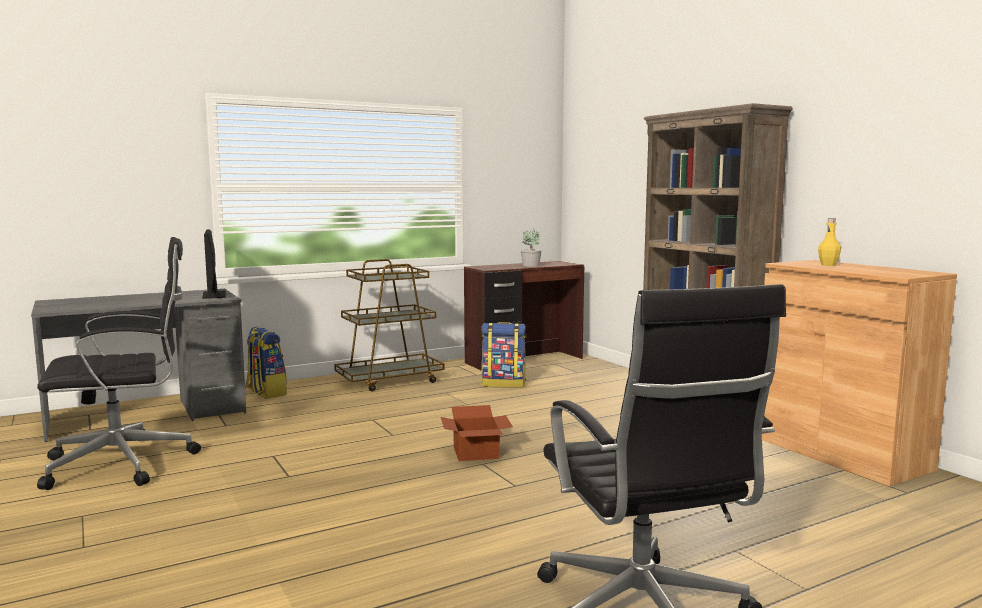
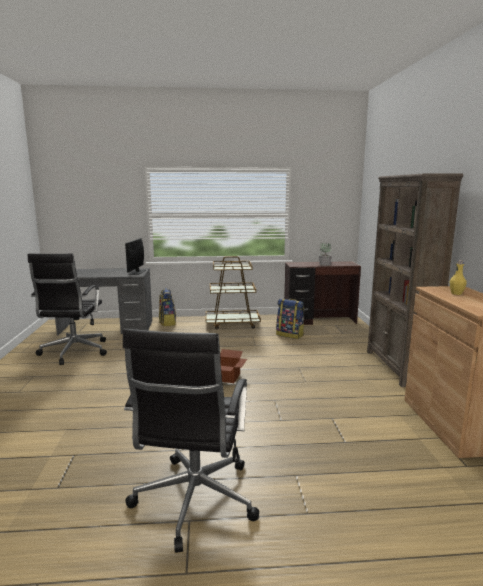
camera: 25 degrees right, 5 degrees up
black office chair [37,237,201,490] -> black office chair turned 90 degrees clockwise [28,254,107,365]

